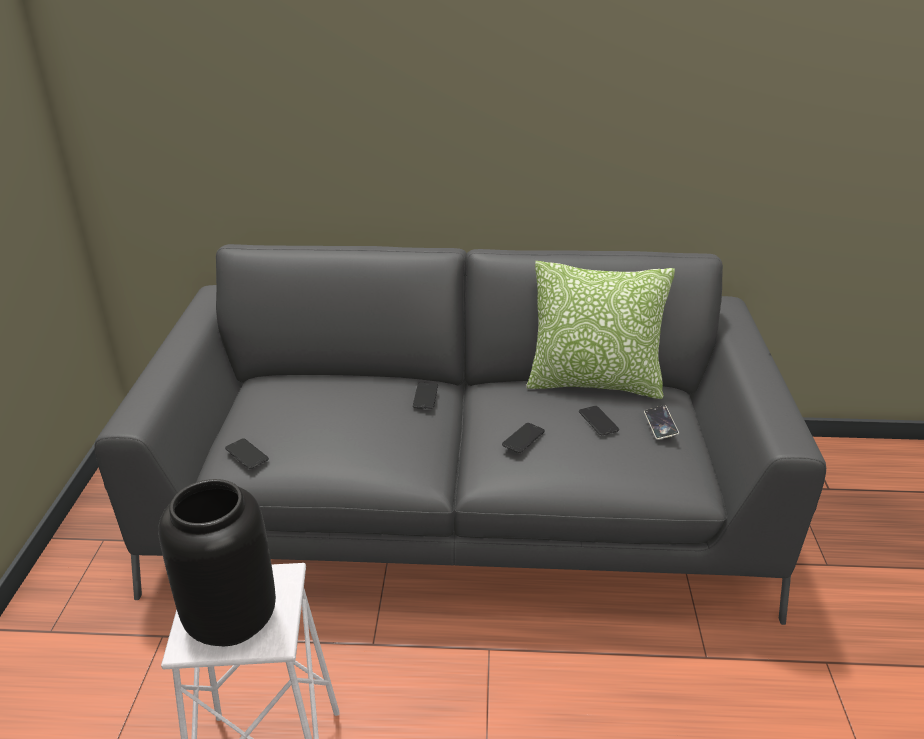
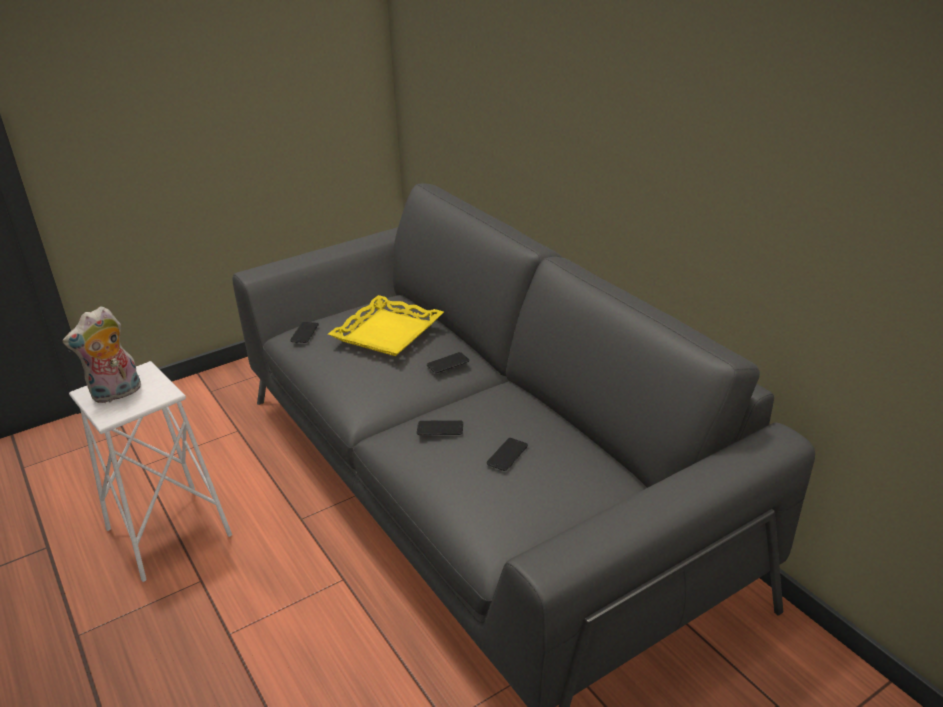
camera: 55 degrees right, 0 degrees up
black vase [158,479,276,646] -> plush toy [63,306,141,404]
pillow [526,261,675,399] -> none
phone [644,405,679,440] -> none
none -> yellow tray [328,295,444,356]

